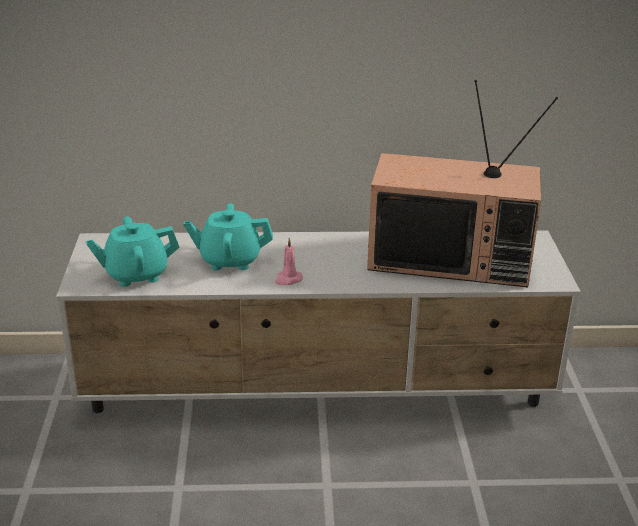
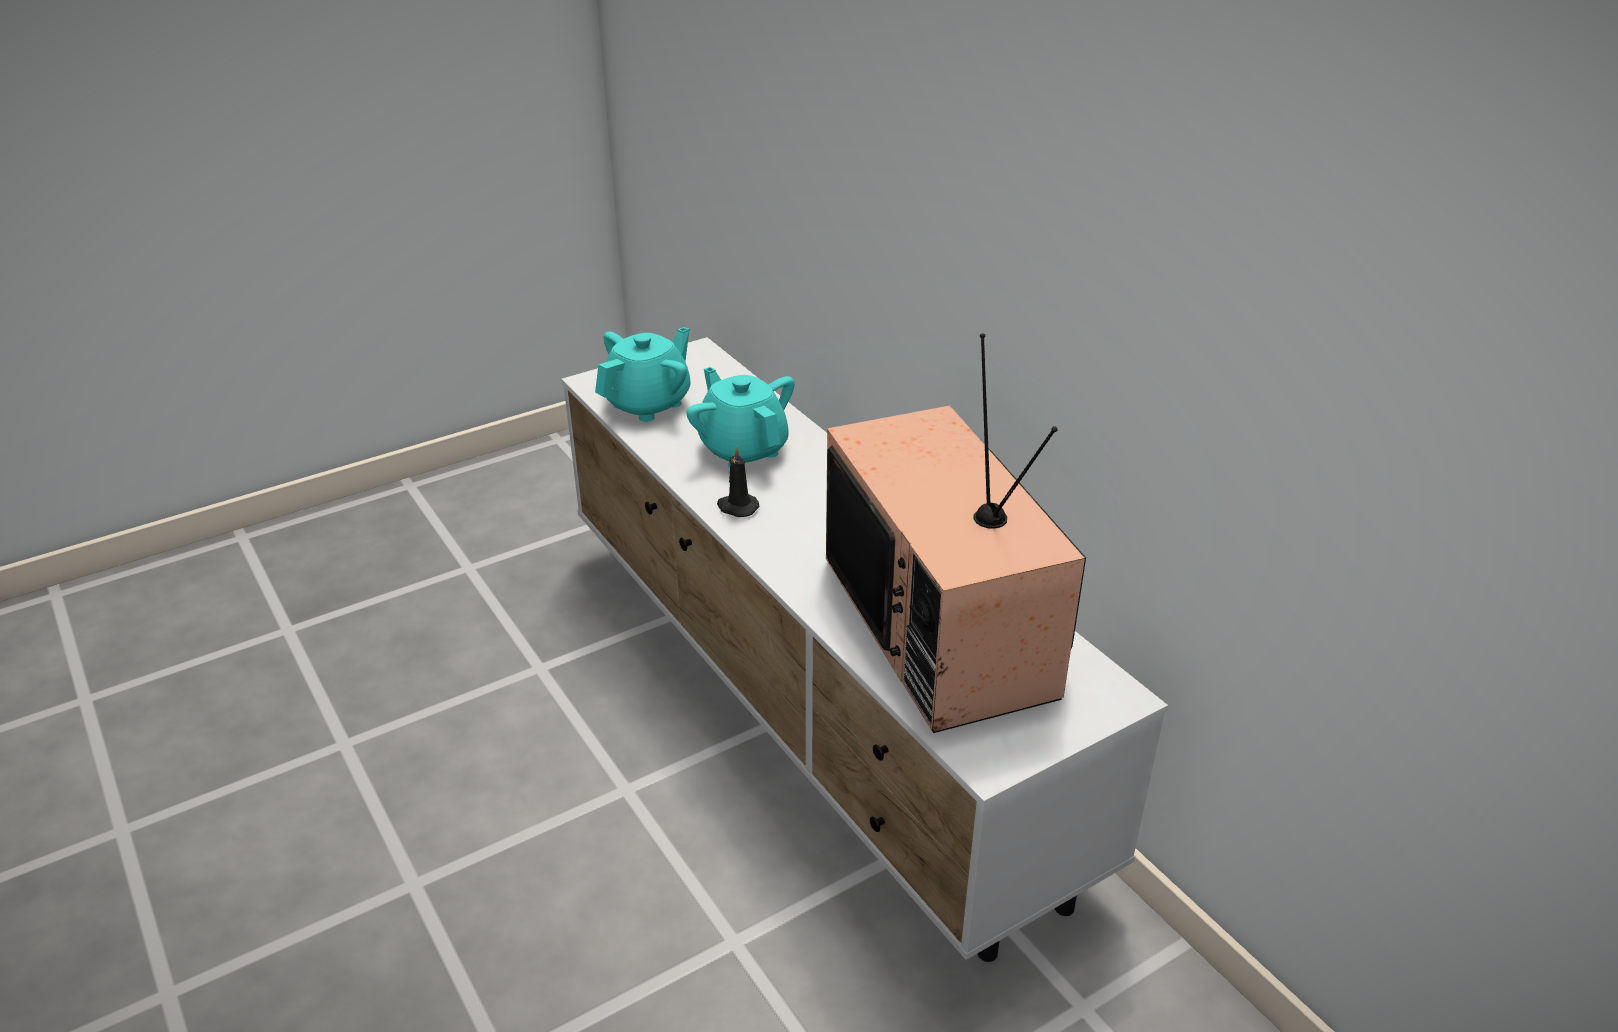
camera: 60 degrees right, 5 degrees up
turquoise teapot [86,216,180,287] -> turquoise teapot turned 90 degrees clockwise [595,327,691,422]
pink candle [275,238,303,285] -> black candle [717,446,759,517]

